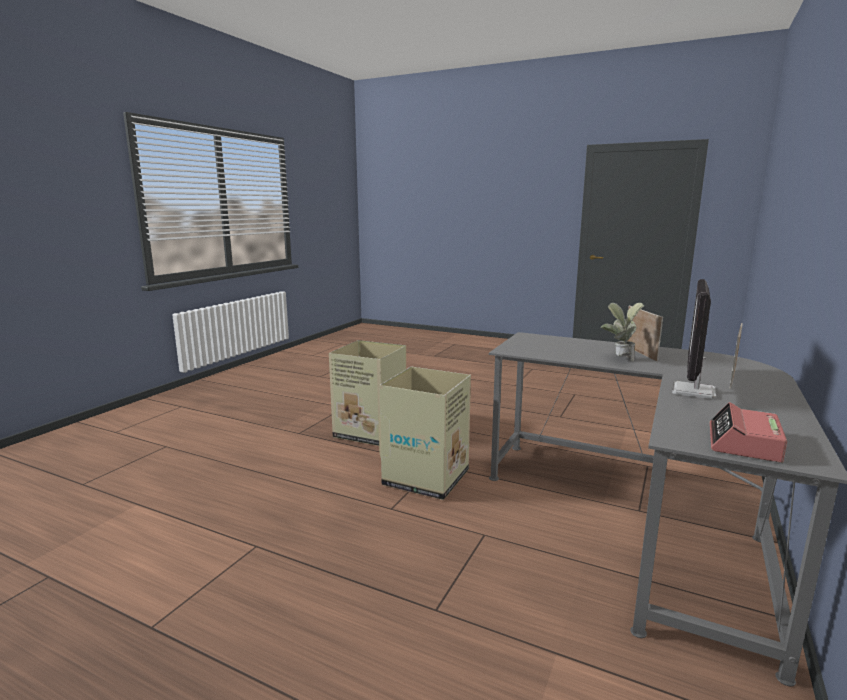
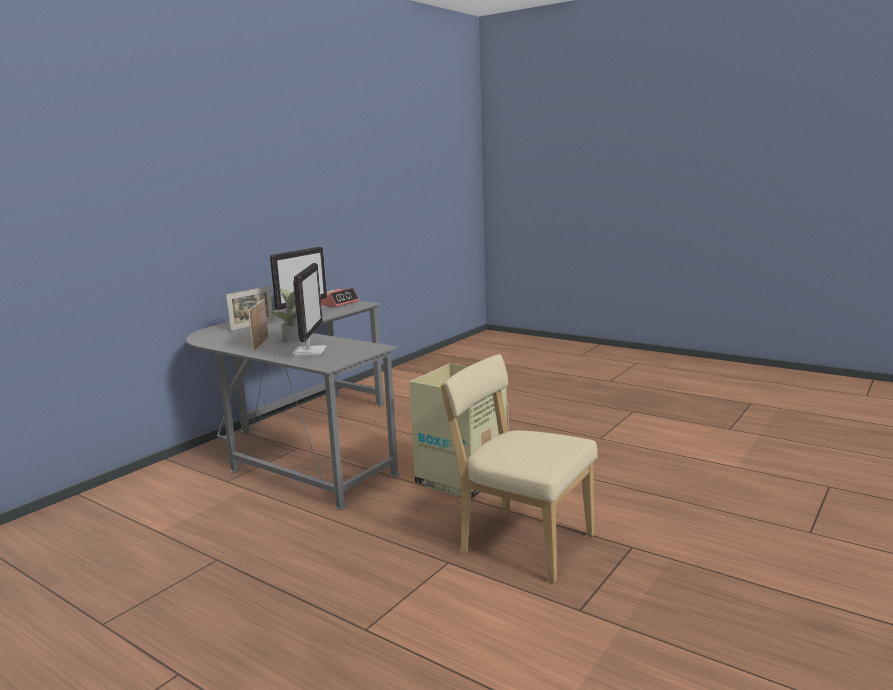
camera: 170 degrees left, 0 degrees up
cardboard box [329,340,406,446] -> beige chair [441,354,597,583]
none -> monitor [292,263,327,356]

